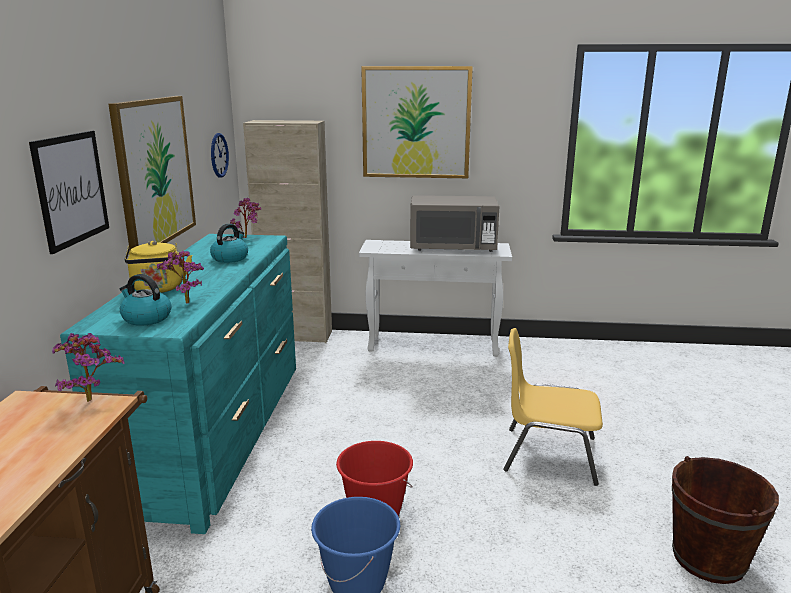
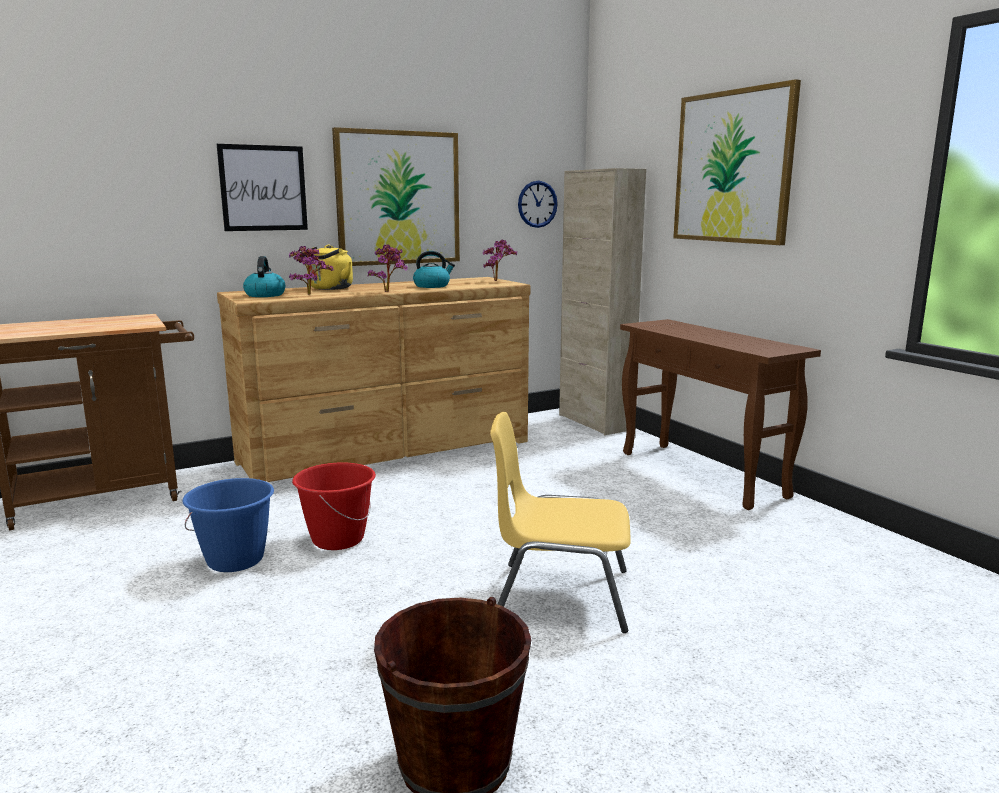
camera: 55 degrees right, 5 degrees down
potted plant [52,333,125,402] -> potted plant moved to [368,244,408,292]
turquoise dresser [60,234,296,534] -> brown dresser [217,277,530,482]
white console table [359,240,512,357] -> brown console table [620,319,821,510]
grey microwave [410,195,499,252] -> none
yellow chair [503,328,603,486] -> yellow chair turned 60 degrees counterclockwise [490,412,631,633]

